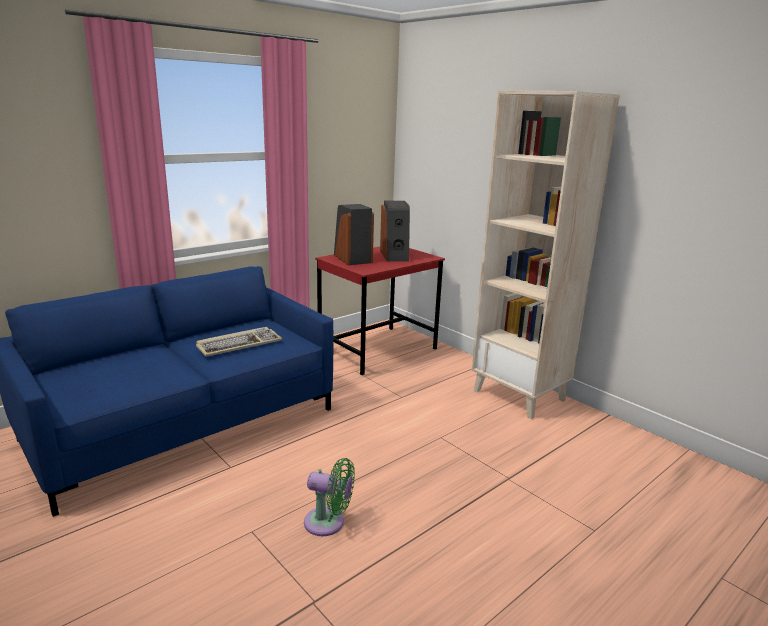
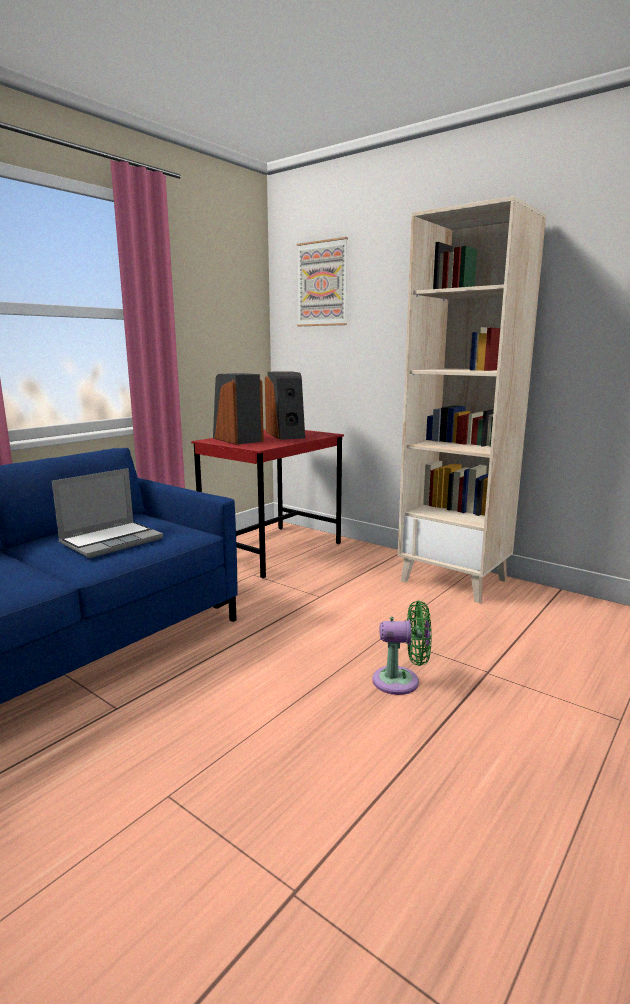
camera: 10 degrees left, 5 degrees down
keyboard [196,327,282,357] -> laptop [52,468,163,558]
green fan [304,458,355,536] -> green fan moved to [373,601,432,695]
none -> picture [297,237,348,326]

